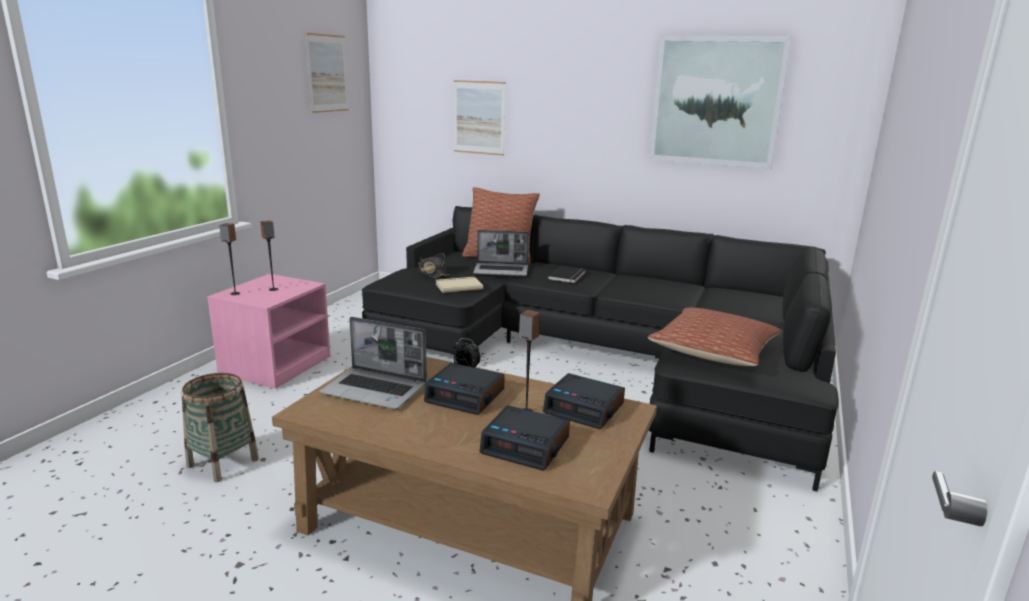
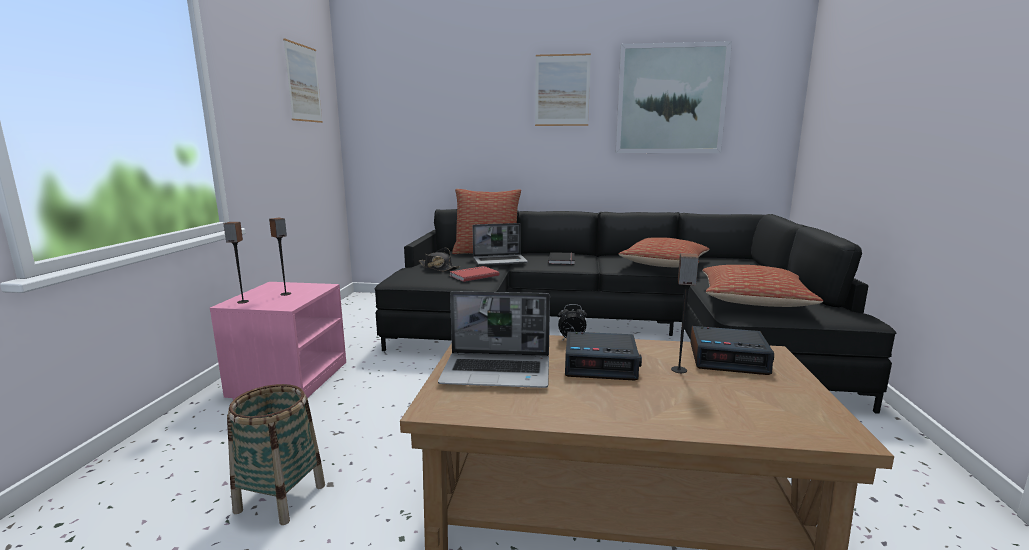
camera: 15 degrees left, 5 degrees down
beige book [436,277,483,293] -> red book [450,266,499,282]
picture [454,80,505,156] -> picture moved to [535,53,591,126]
alarm clock [479,405,570,471] -> none
none -> pillow [618,237,710,268]

